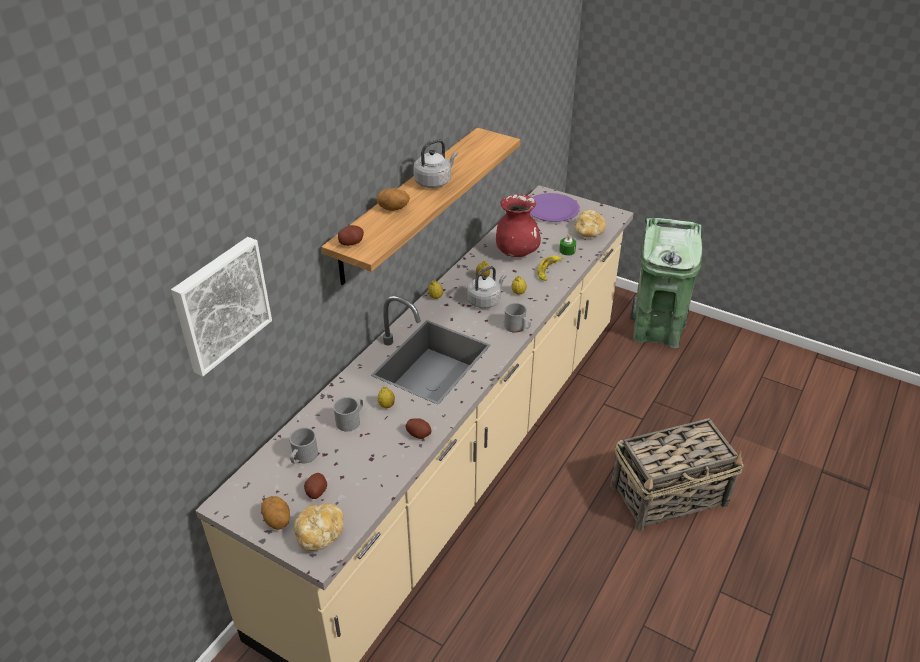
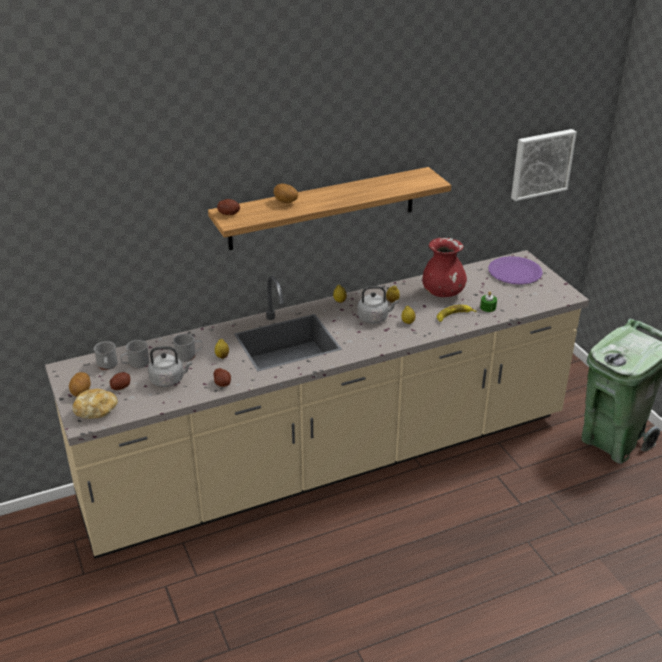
camera: 35 degrees right, 5 degrees down
picture [171,237,272,376] -> picture moved to [511,129,577,201]
grey kettle [413,139,458,188] -> grey kettle moved to [148,346,192,387]
grey mug [504,302,531,333] -> grey mug moved to [94,341,118,370]
bread [575,210,606,238] -> none
basket [610,418,744,531] -> none

